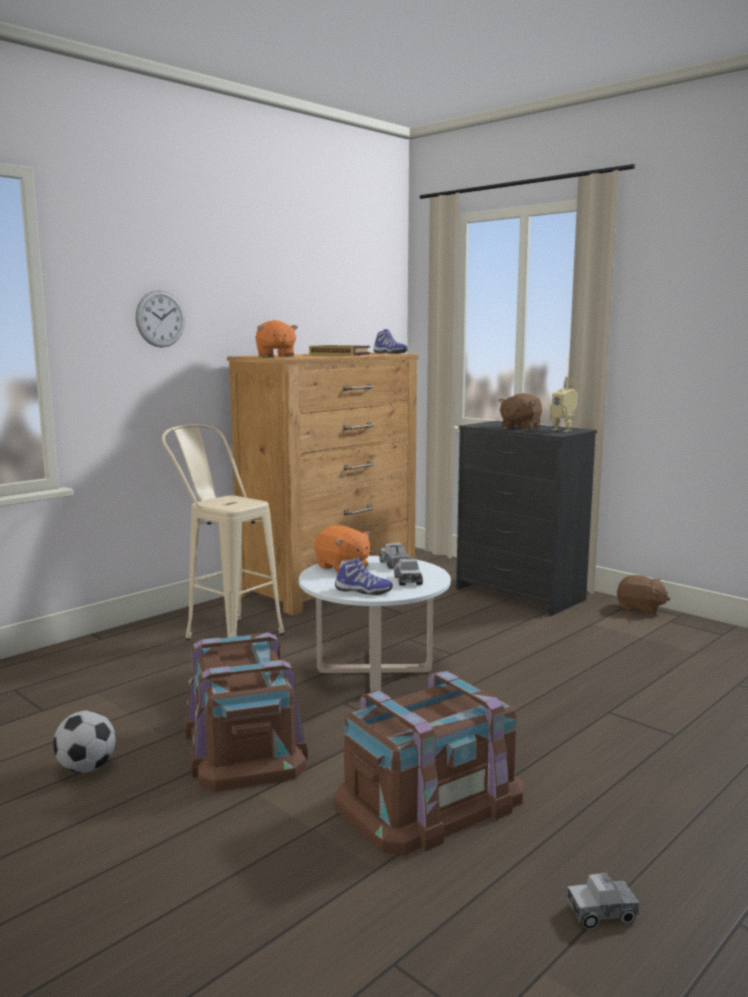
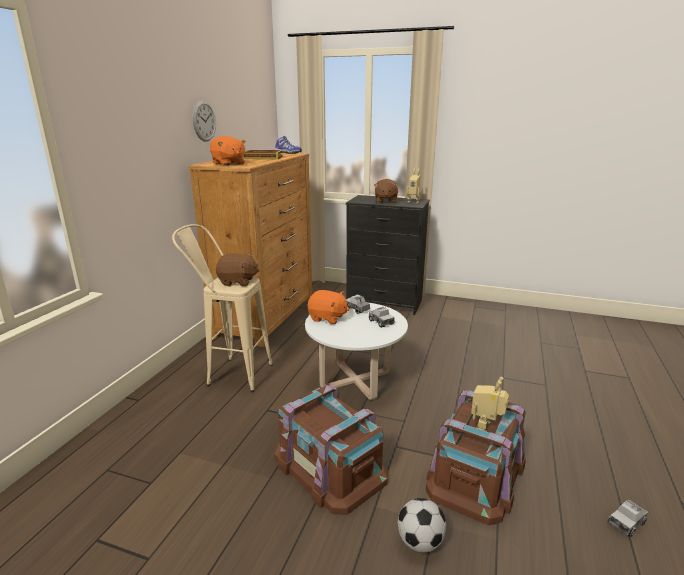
camera: 25 degrees left, 10 degrees up
football [53,711,116,773] -> football moved to [398,498,446,553]
wall clock [135,290,185,348] -> wall clock moved to [192,101,216,142]
shoe [335,557,393,595] -> none
brown plush toy [617,575,670,615] -> brown plush toy moved to [216,253,260,286]
none -> toy robot [471,377,509,432]

